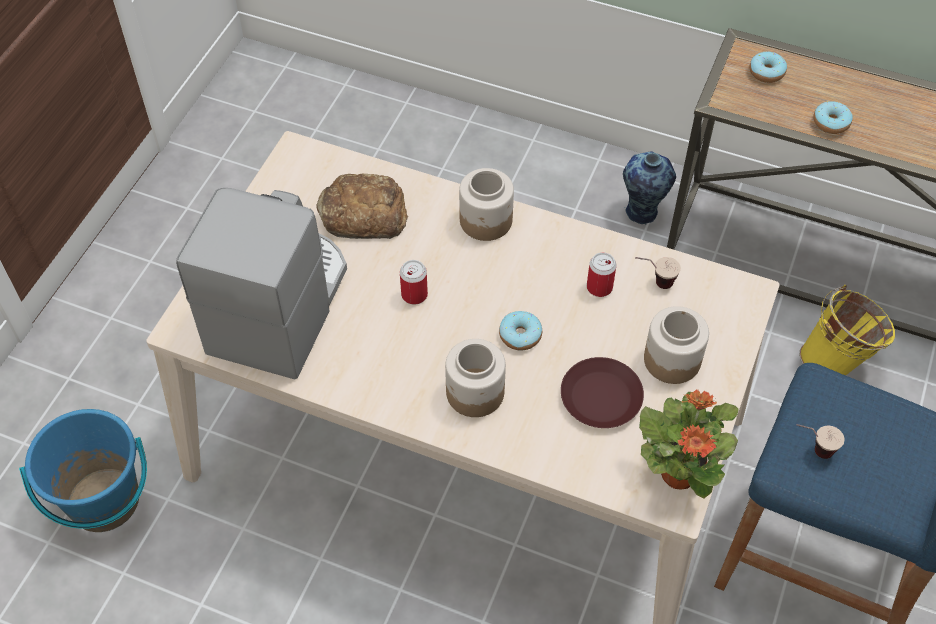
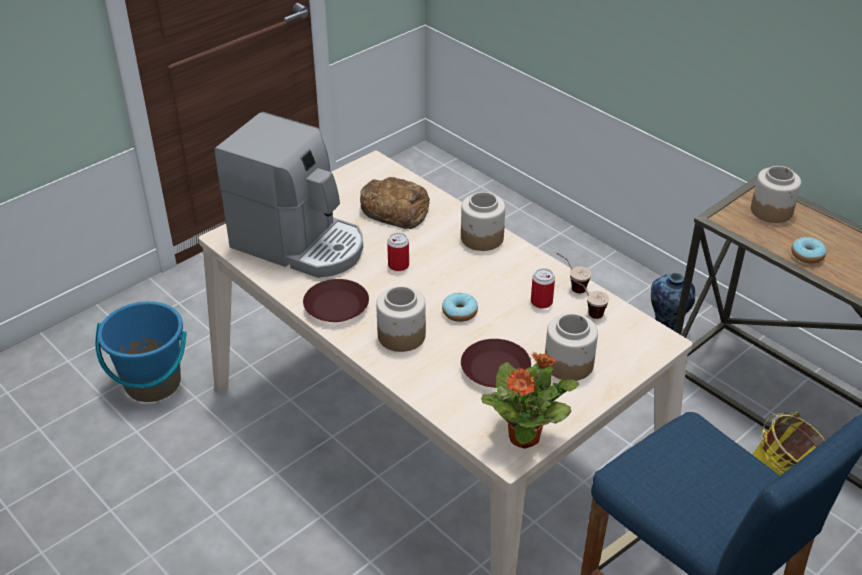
camera: 25 degrees right, 15 degrees down
coffee machine [176,188,347,379] -> coffee machine turned 75 degrees clockwise [214,112,363,278]
donut [750,51,787,83] -> jar [751,166,801,223]
cup [797,424,845,459] -> cup moved to [556,252,592,293]
none -> brown plate [303,279,369,322]

